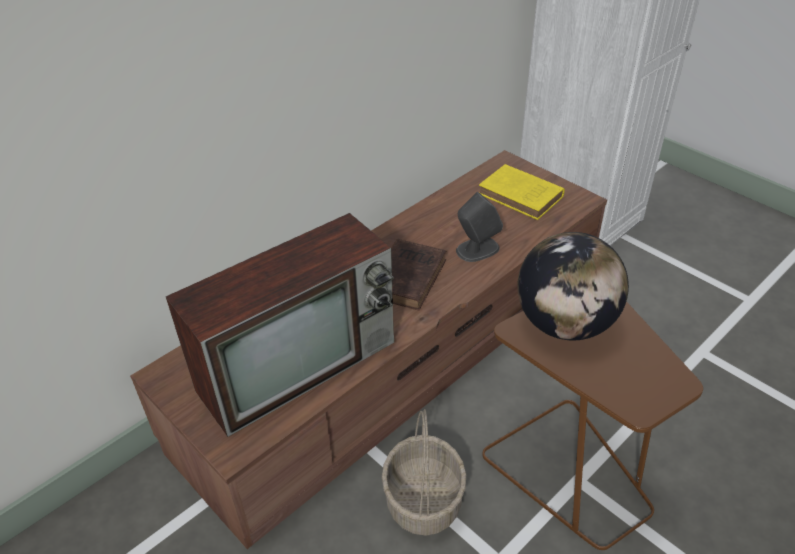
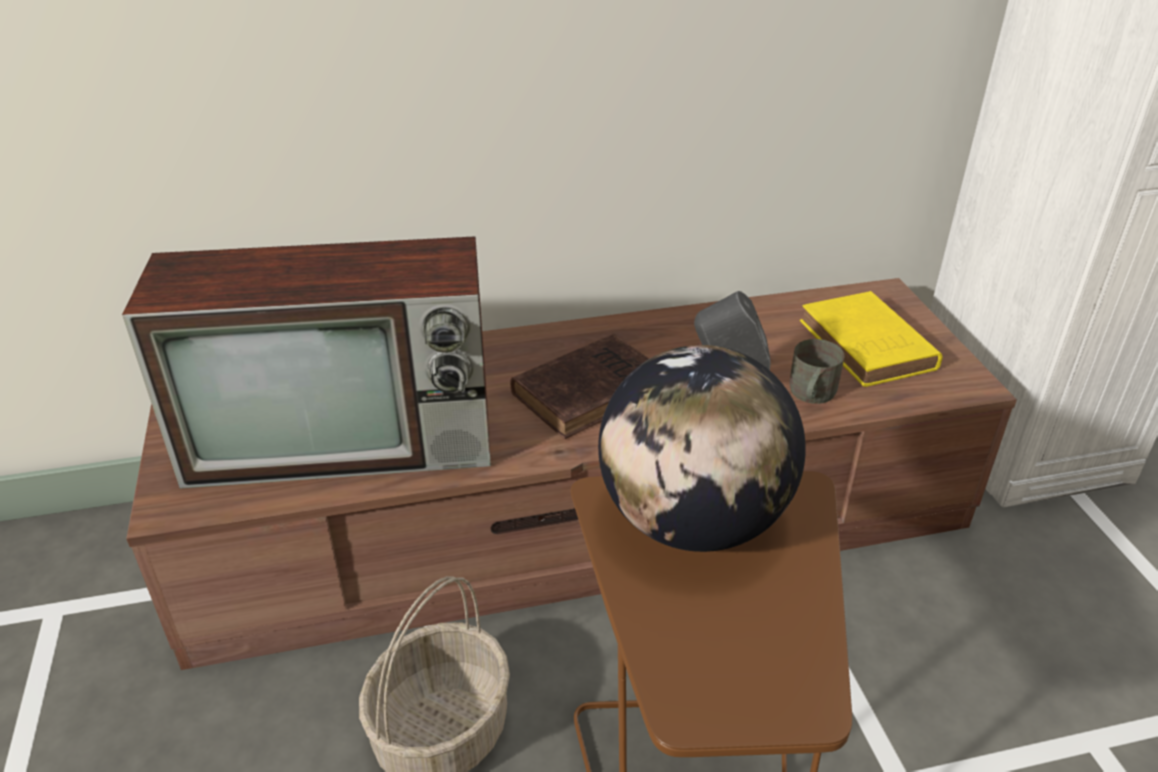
camera: 30 degrees right, 5 degrees down
none -> grey mug [790,339,845,404]

